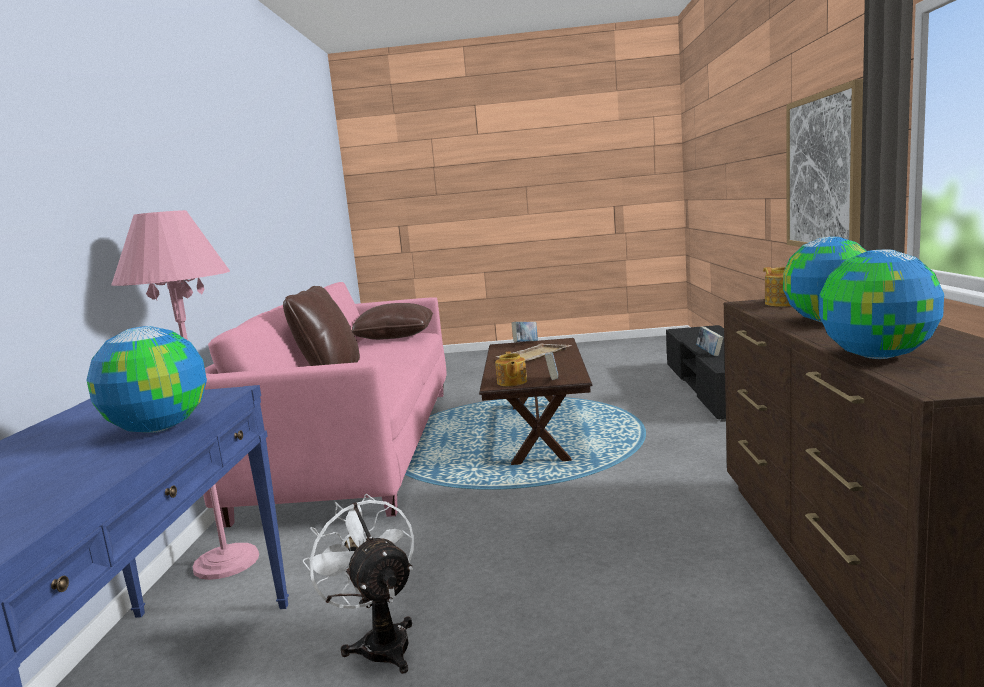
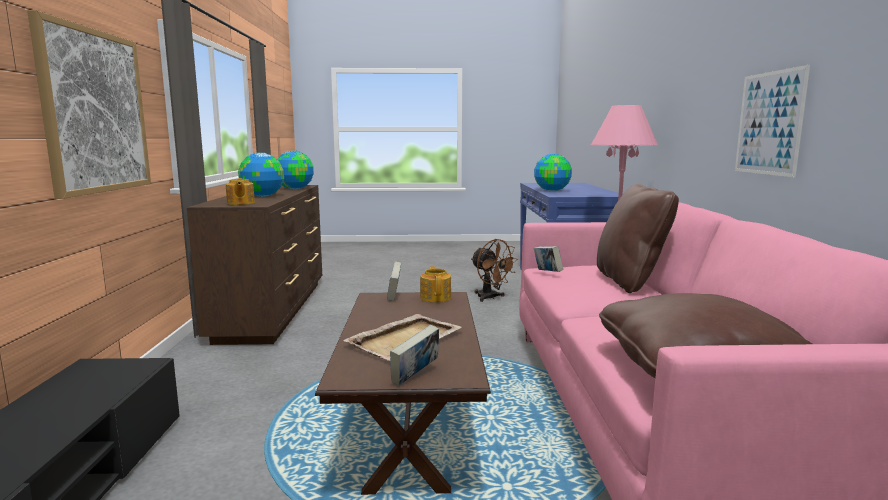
camera: 175 degrees right, 0 degrees up
white fan [302,494,414,674] -> brown fan [471,239,518,302]
book [696,326,723,356] -> book moved to [534,246,563,272]
none -> picture [735,65,810,177]

